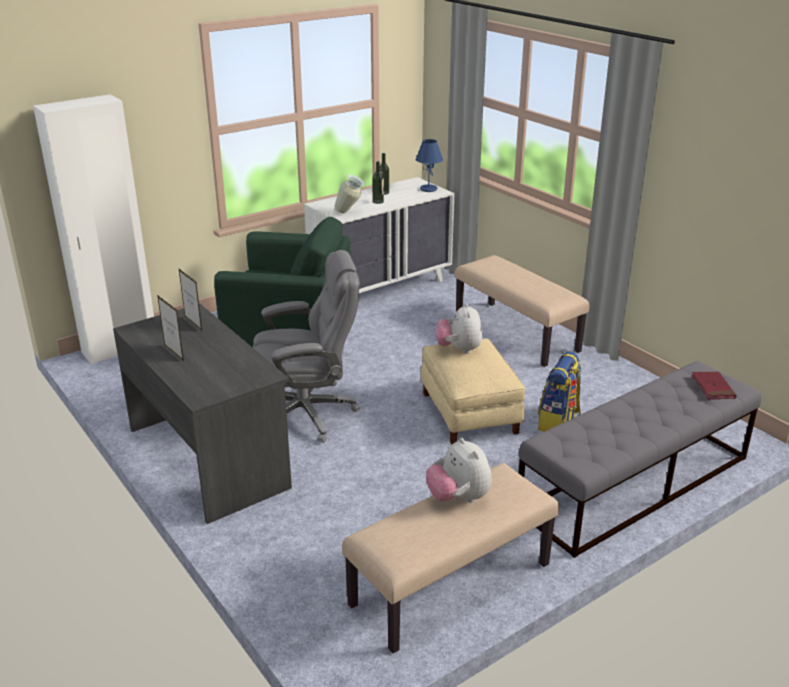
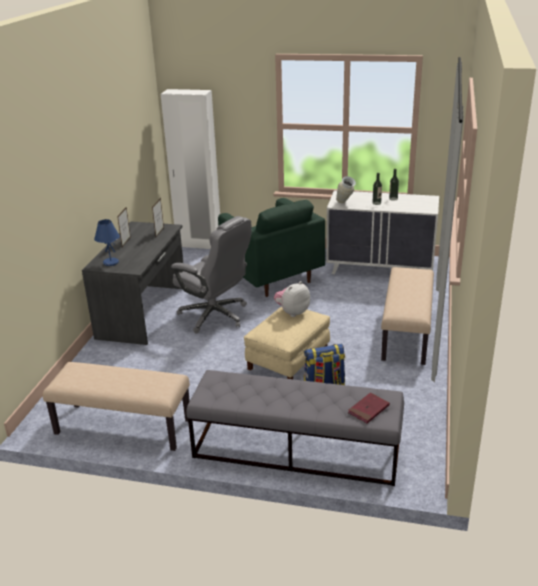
camera: 50 degrees right, 0 degrees up
blue table lamp [416,139,443,192] -> blue table lamp moved to [94,219,120,266]
plush toy [426,438,492,502] -> none

